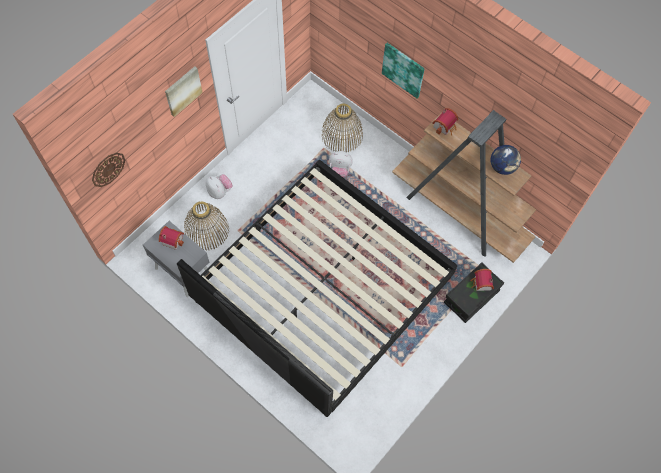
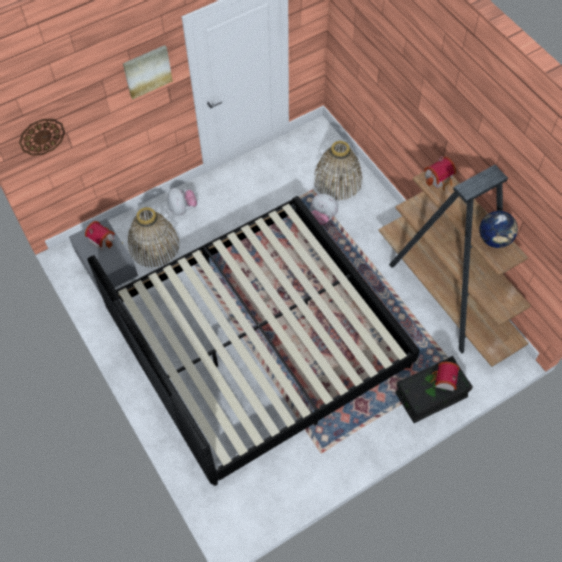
camera: 20 degrees right, 5 degrees down
picture [382,43,425,99] -> none

